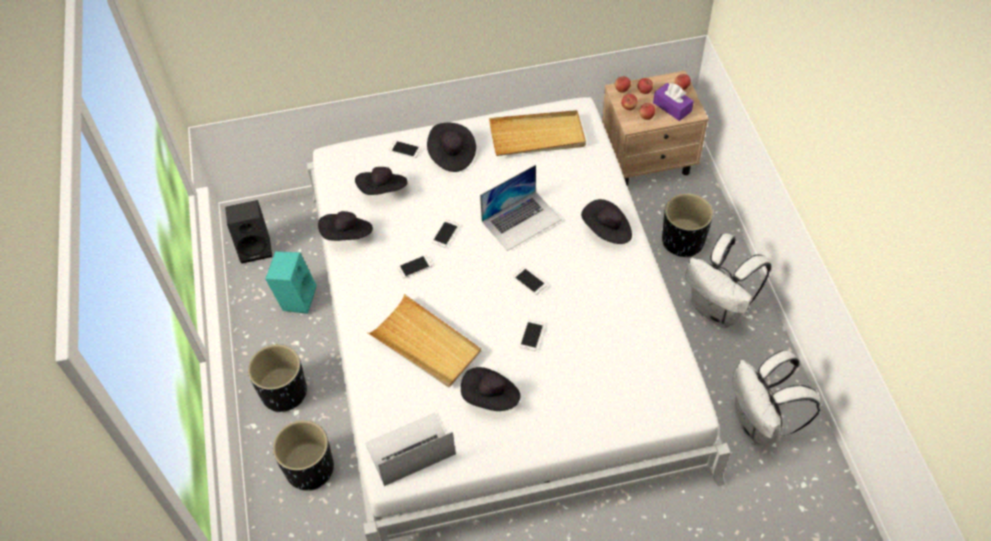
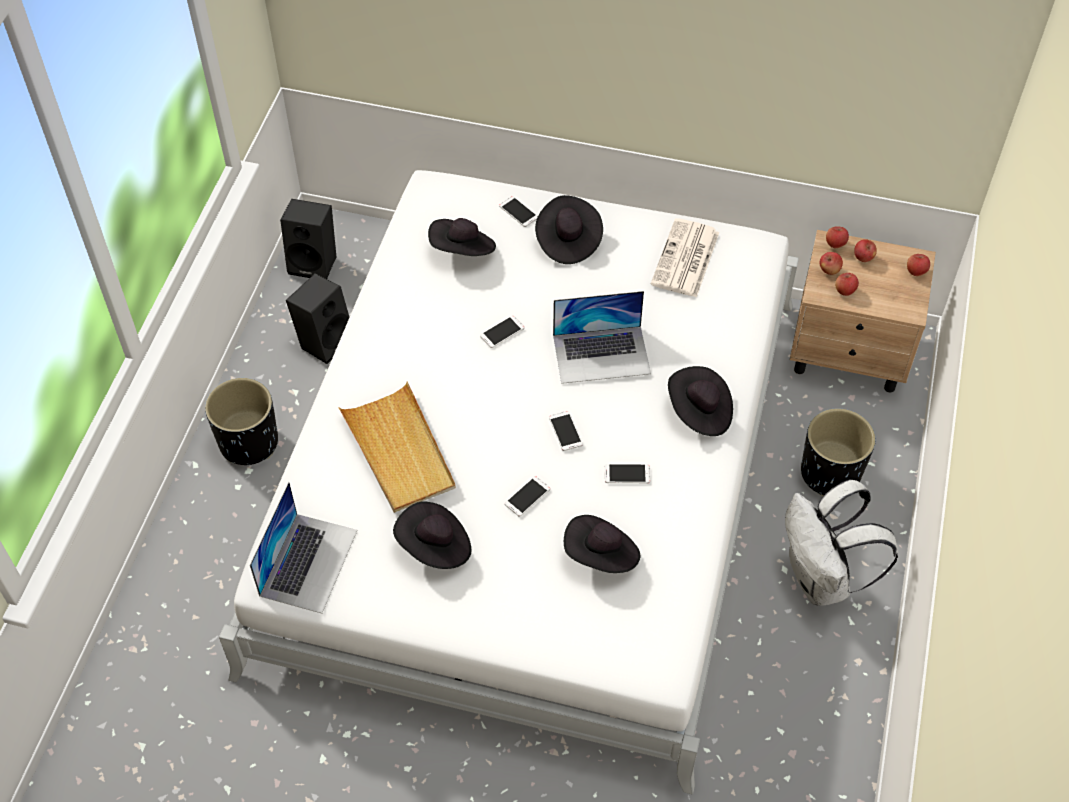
camera: 25 degrees right, 0 degrees up
turquoise speaker [265,251,316,314] -> black speaker [286,273,349,364]
black planter [273,420,334,491] -> none
black hat [318,211,373,241] -> black hat moved to [564,515,640,573]
laptop [365,413,456,486] -> laptop turned 105 degrees clockwise [250,482,357,613]
phone [397,255,432,278] -> phone moved to [605,464,650,483]
beige tray [489,110,586,156] -> newspaper [651,218,719,298]
purple tissue box [653,83,694,121] -> none
white backpack [732,350,821,446] -> none

